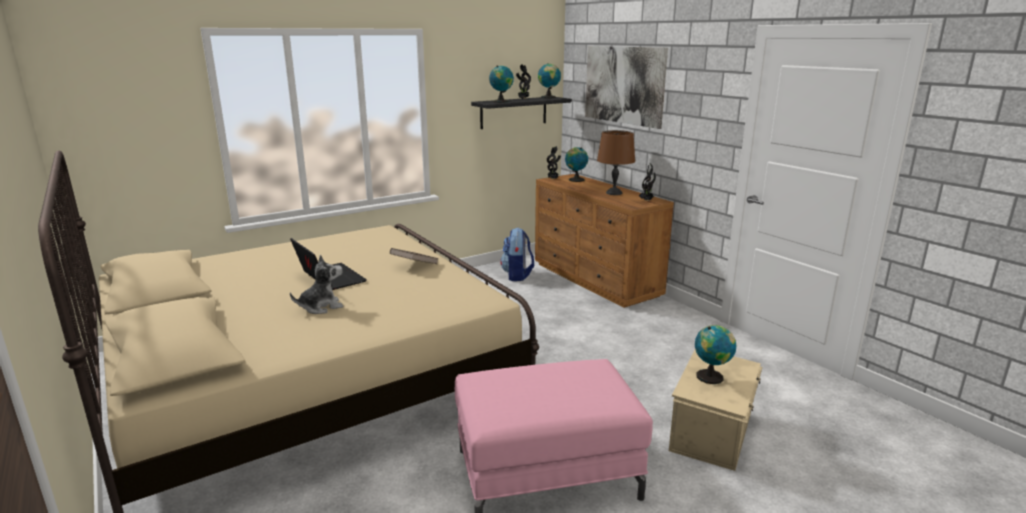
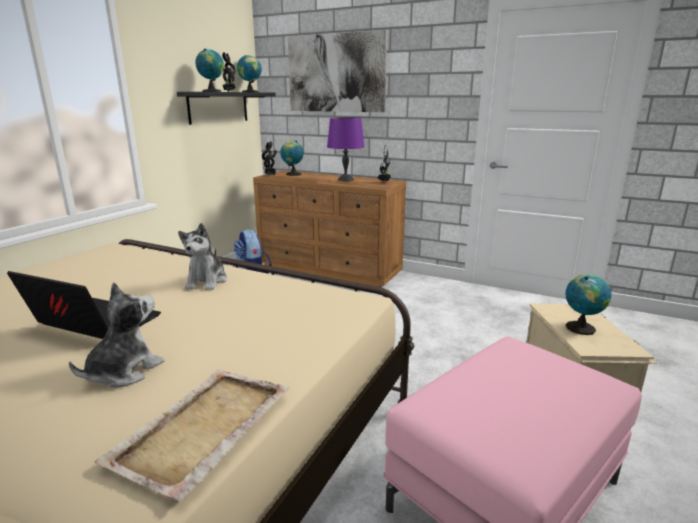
camera: 30 degrees left, 0 degrees up
brown book [390,248,439,264] -> plush toy [178,223,227,290]
brown table lamp [597,130,635,195] -> purple table lamp [327,117,364,181]
none -> beige tray [94,369,290,501]

